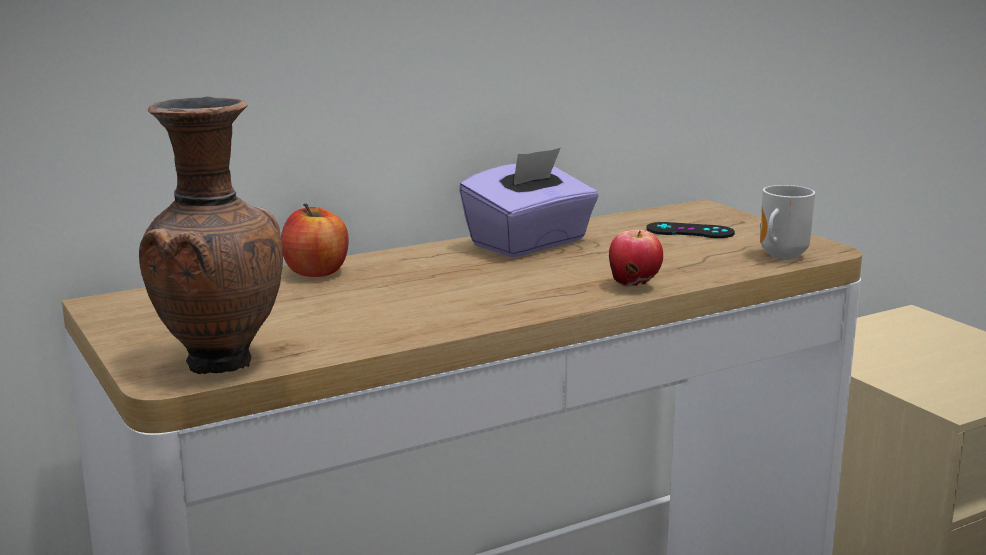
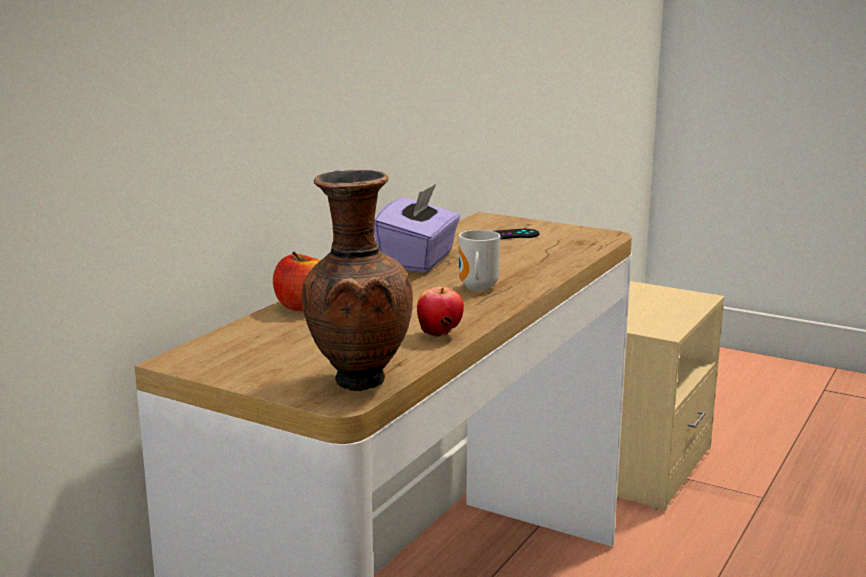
camera: 30 degrees left, 0 degrees up
apple [609,230,663,287] -> apple moved to [417,287,464,337]
mug [760,185,815,259] -> mug moved to [459,230,500,291]

